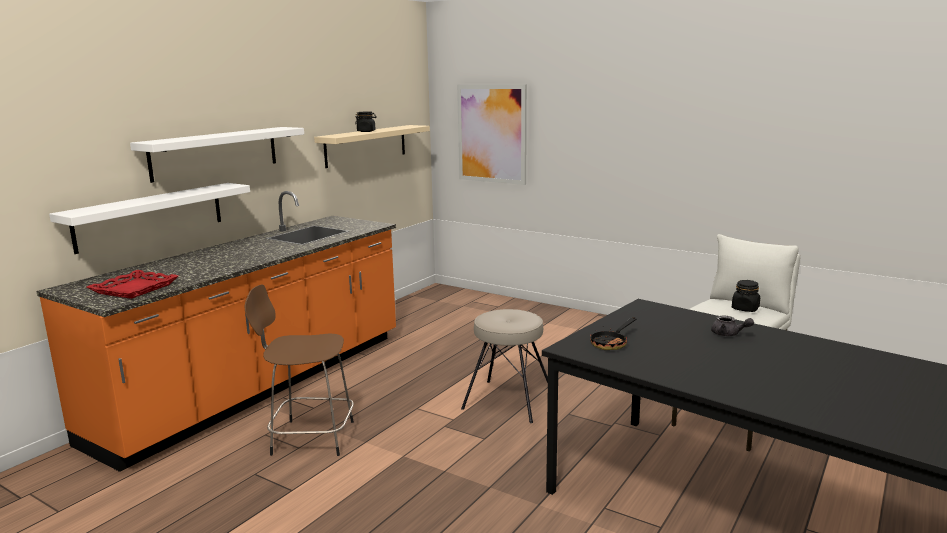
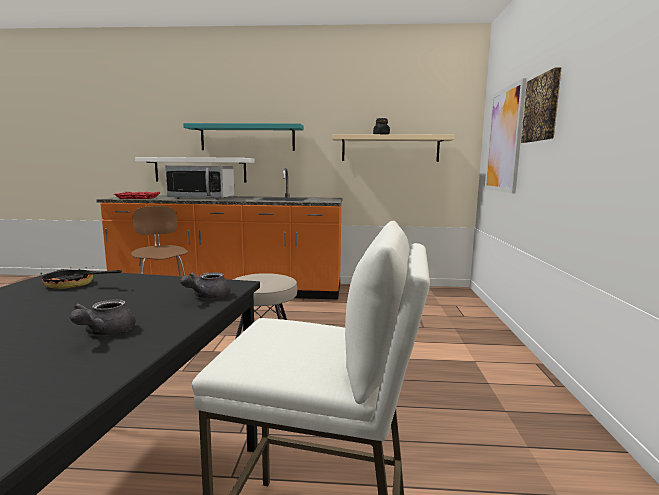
camera: 60 degrees right, 5 degrees down
white shelf [130,127,304,183] -> turquoise shelf [183,123,304,151]
black jar [732,280,760,312] -> none
none -> microwave [165,165,235,200]
none -> grey teapot [180,272,231,299]
none -> picture [521,67,562,143]

